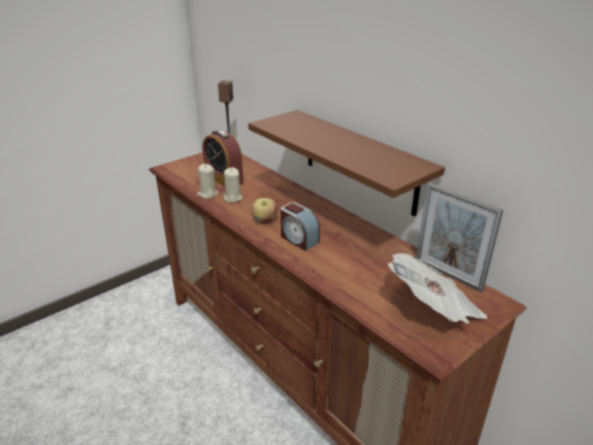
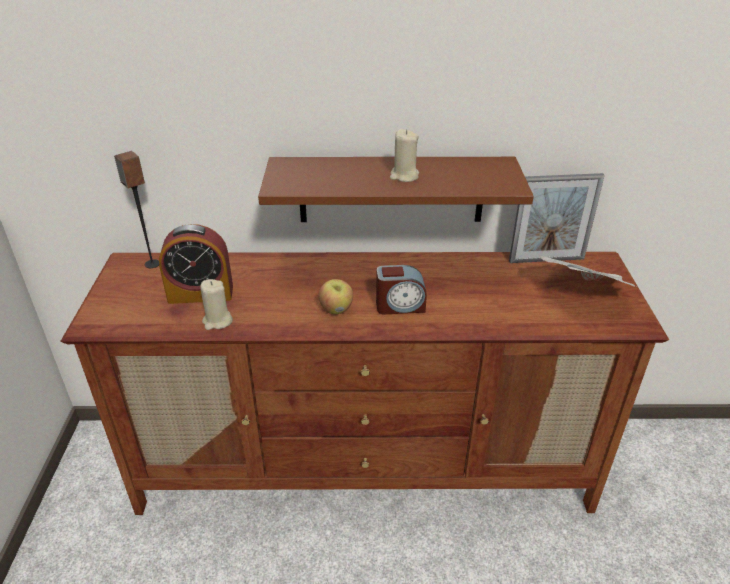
camera: 50 degrees left, 5 degrees up
beige candle [223,167,242,203] -> beige candle moved to [390,129,419,182]

